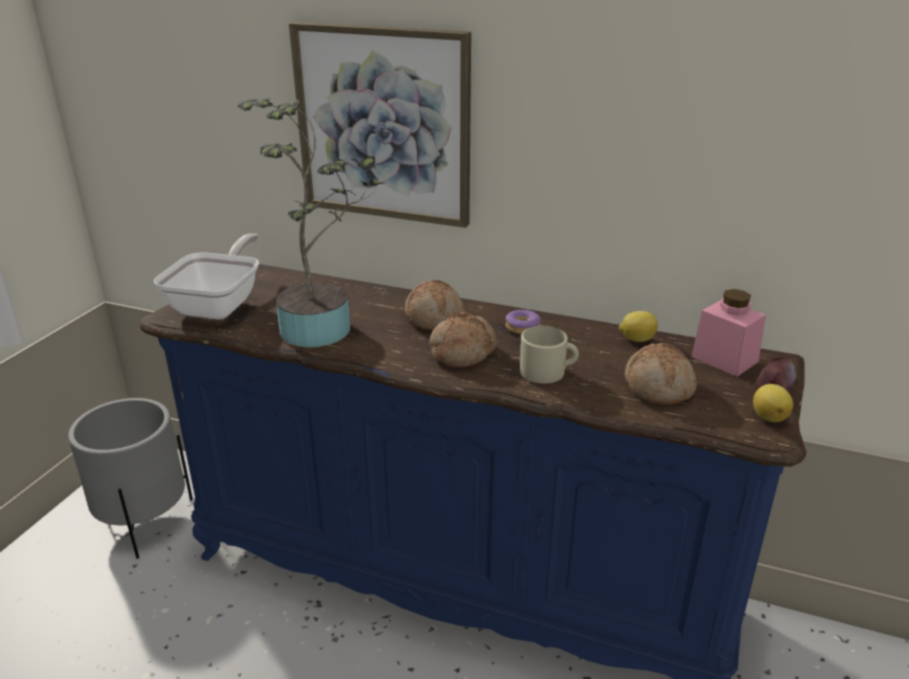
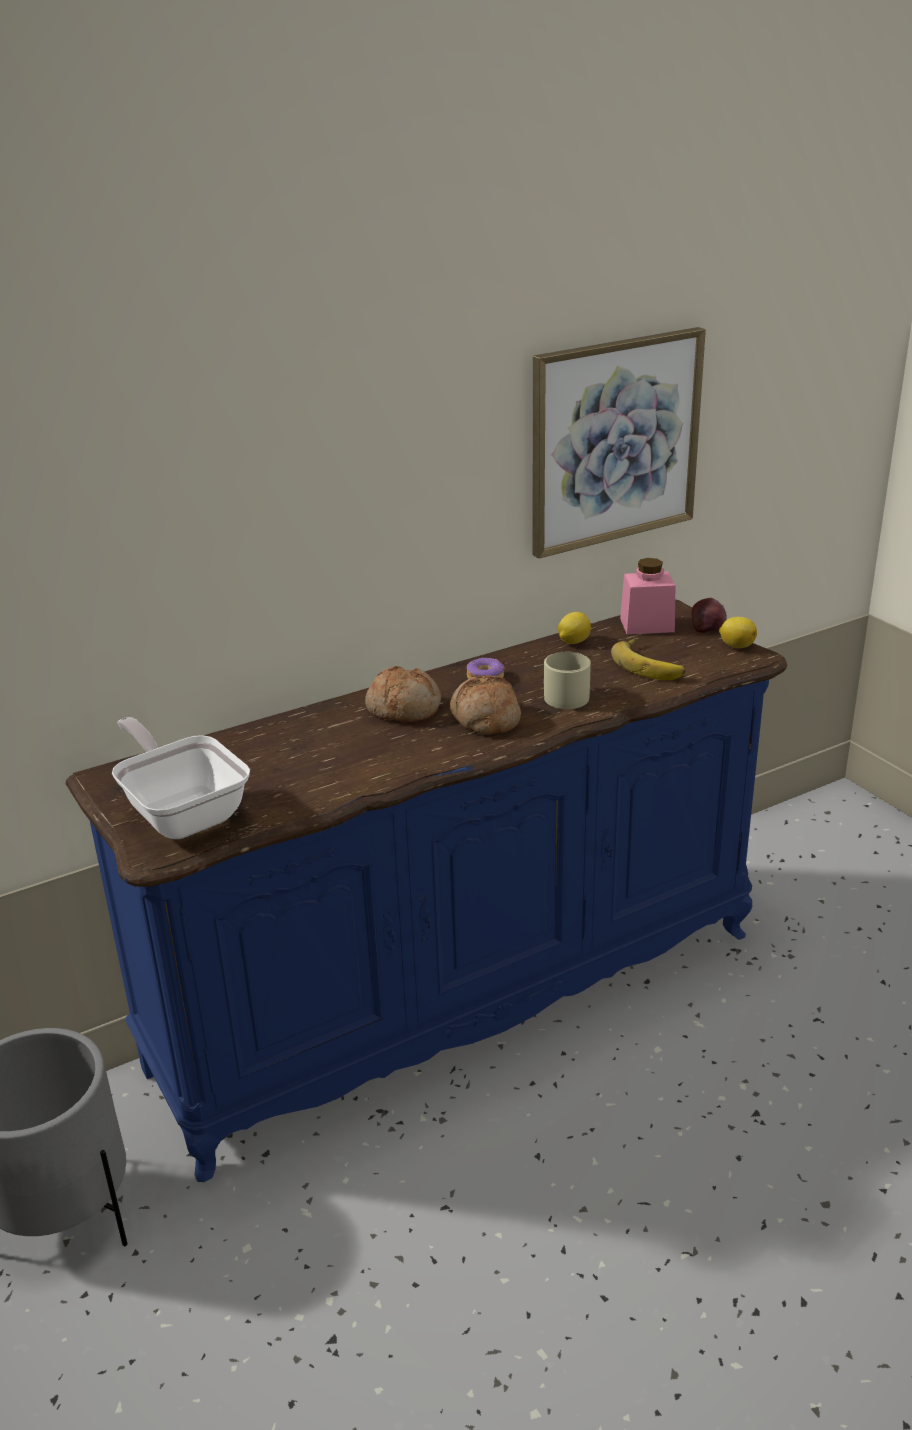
camera: 50 degrees left, 0 degrees up
potted plant [238,98,385,347] -> none
picture [289,22,471,228] -> picture moved to [532,327,706,558]
bread [625,343,697,405] -> banana [611,637,685,680]

